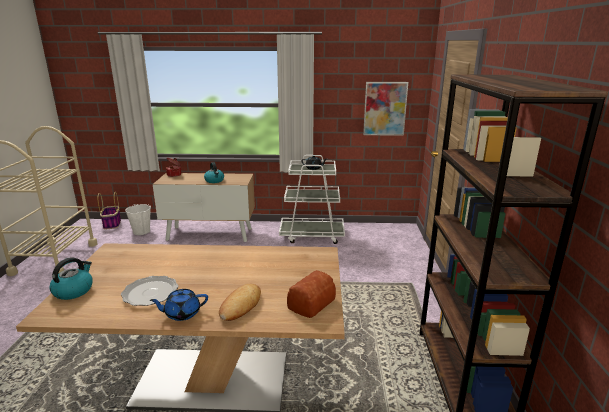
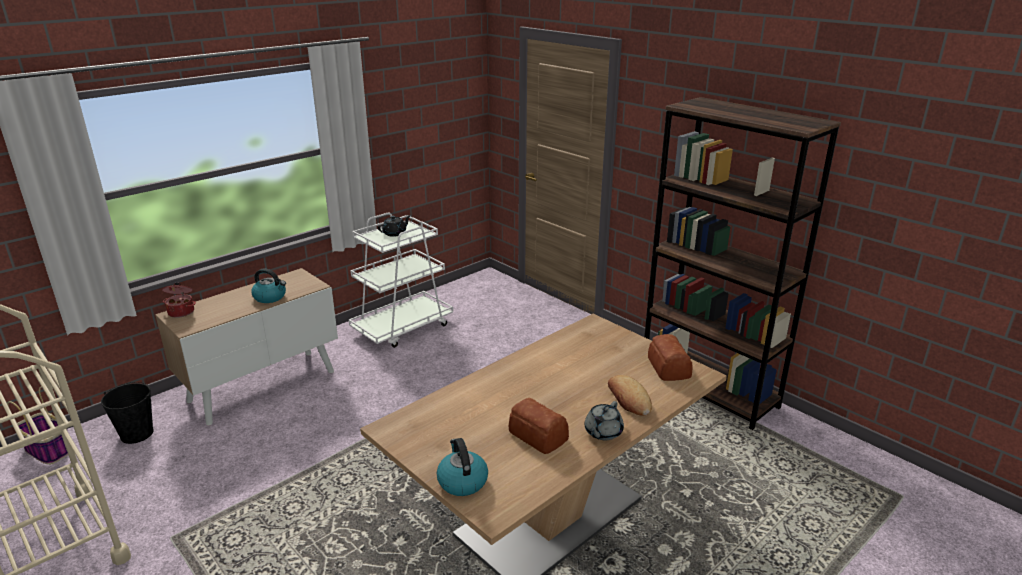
camera: 45 degrees left, 5 degrees up
plate [121,276,179,306] -> bread [509,398,569,454]
white bucket [125,204,151,235] -> black bucket [101,382,154,444]
blue teapot [150,289,208,321] -> grey teapot [585,401,624,440]
picture [363,82,408,136] -> none

